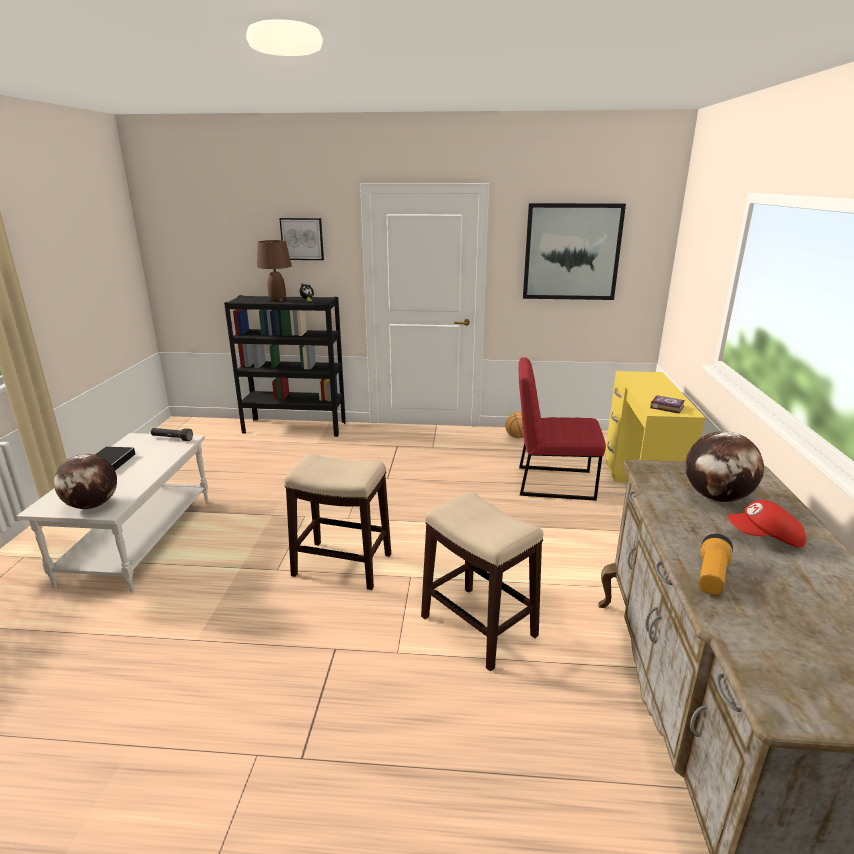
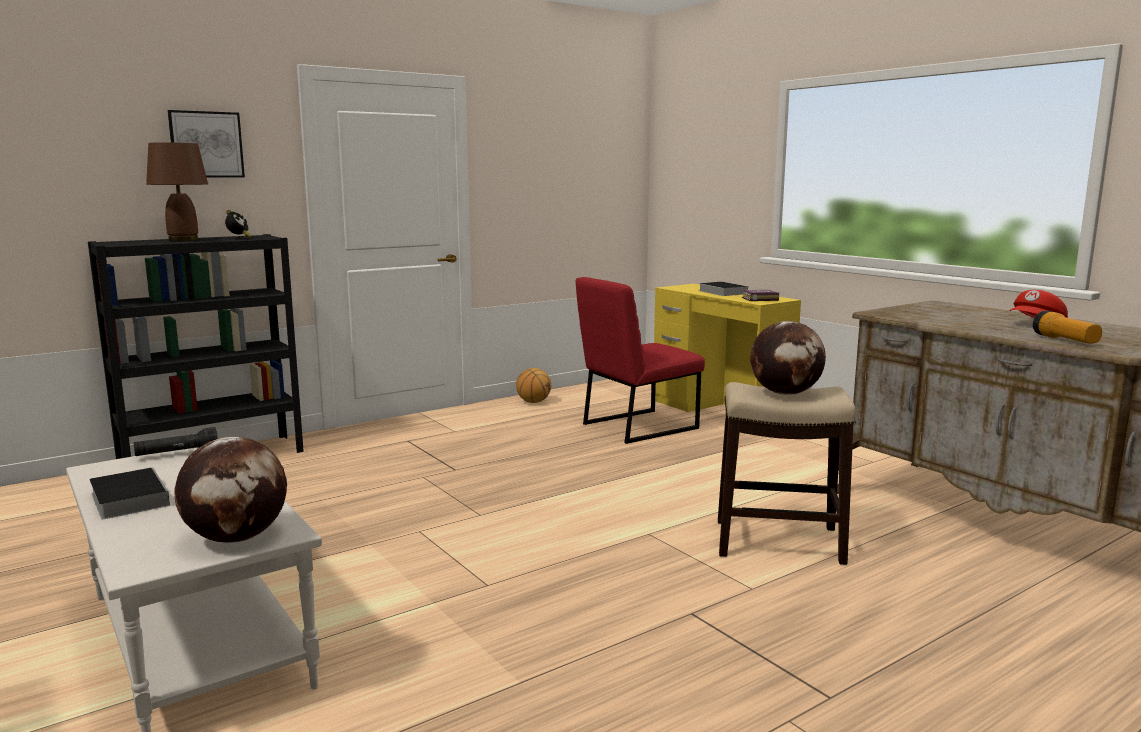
camera: 40 degrees left, 10 degrees down
stool [284,453,391,590] -> none
picture [523,203,626,300] -> none
globe [685,431,764,502] -> globe moved to [750,321,826,395]
none -> book [699,282,748,296]

